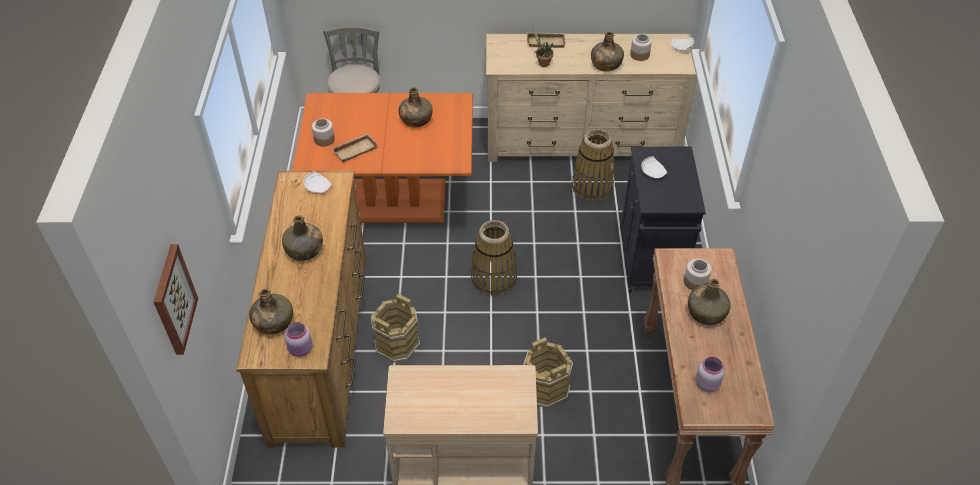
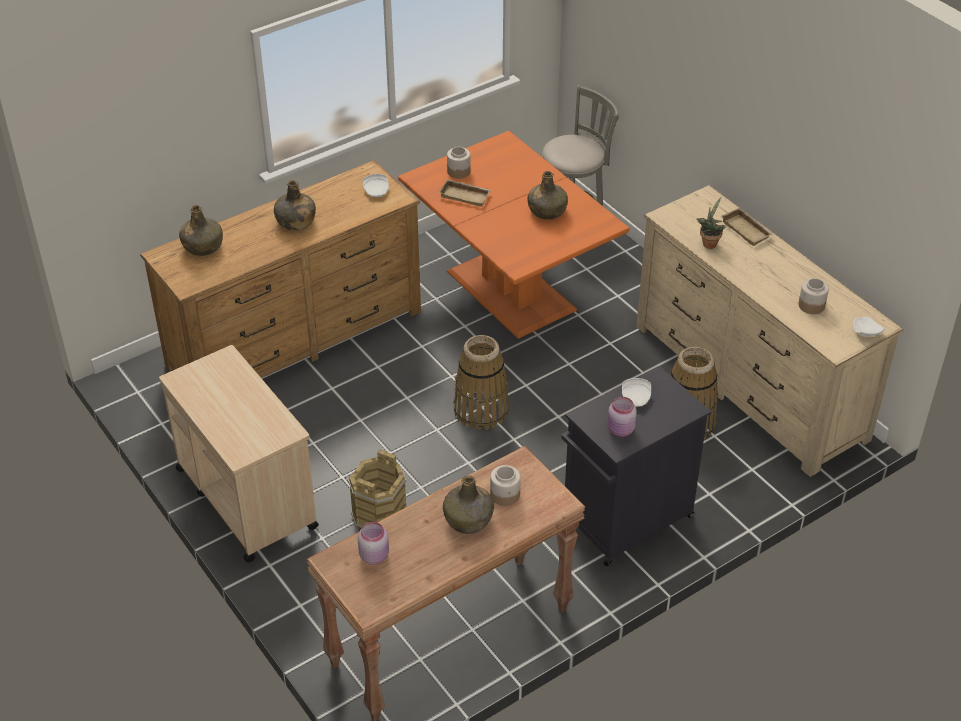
camera: 55 degrees right, 5 degrees down
picture [154,244,198,355] -> none
pink jar [284,322,313,357] -> pink jar moved to [607,397,637,437]
brown bucket [370,294,420,363] -> none
green bottle [591,31,624,72] -> none

